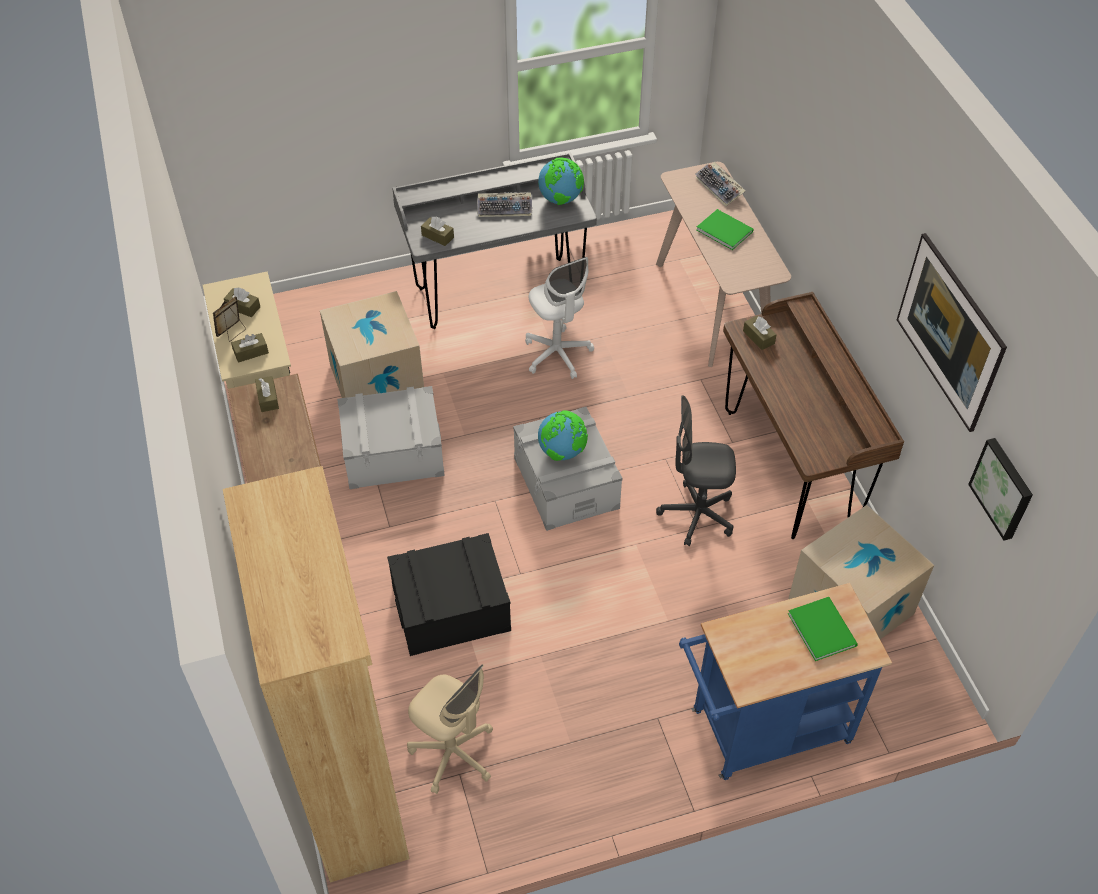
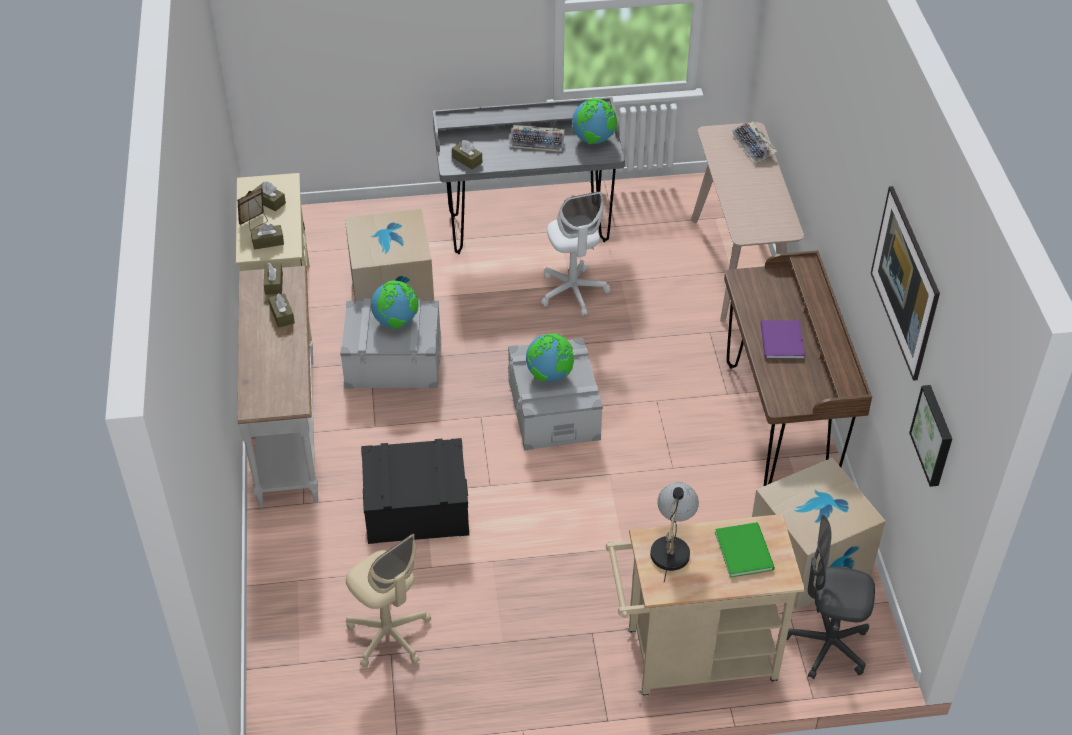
camera: 10 degrees right, 5 degrees down
brown bookcase [223,466,409,883] -> none
grey office chair [656,395,736,546] -> grey office chair moved to [787,515,875,679]
blue cart [679,583,892,780] -> beige cart [606,514,805,698]
green book [696,209,754,250] -> none
brown tissue box [743,316,777,350] -> brown tissue box moved to [268,293,295,328]
none -> globe [371,281,419,329]
none -> table lamp [650,482,699,582]
none -> purple book [761,320,805,359]

